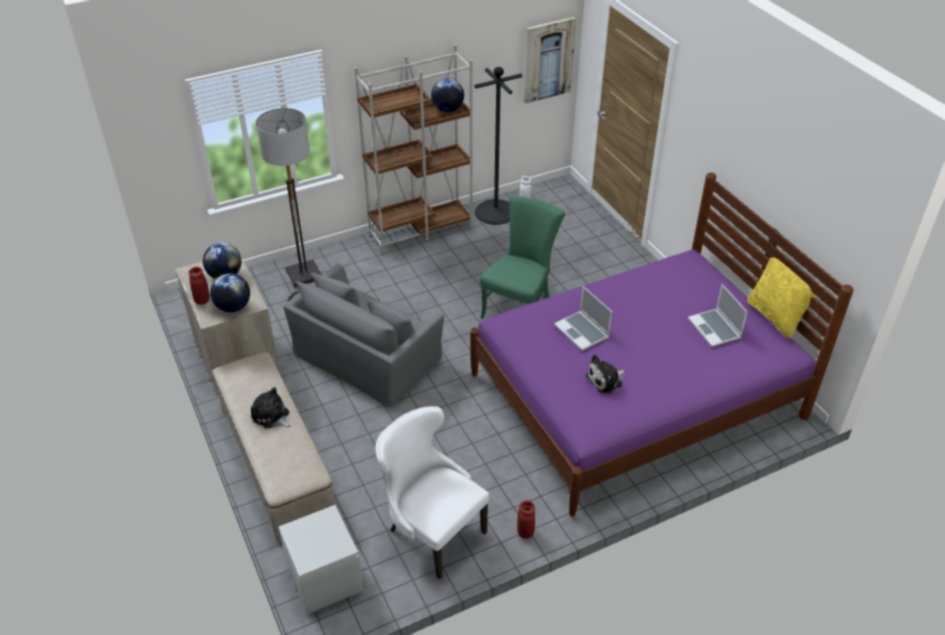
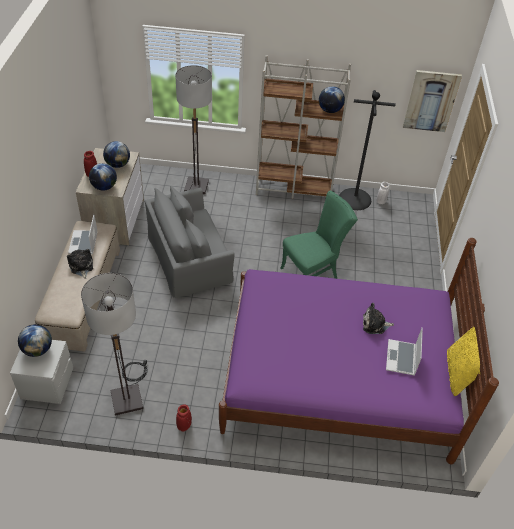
camera: 30 degrees right, 5 degrees up
white chair [375,406,489,580] -> floor lamp [81,273,148,416]
laptop [554,286,612,351] -> laptop moved to [68,214,98,254]
plush toy [586,355,625,394] -> plush toy moved to [363,303,394,334]
none -> globe [18,324,52,357]

